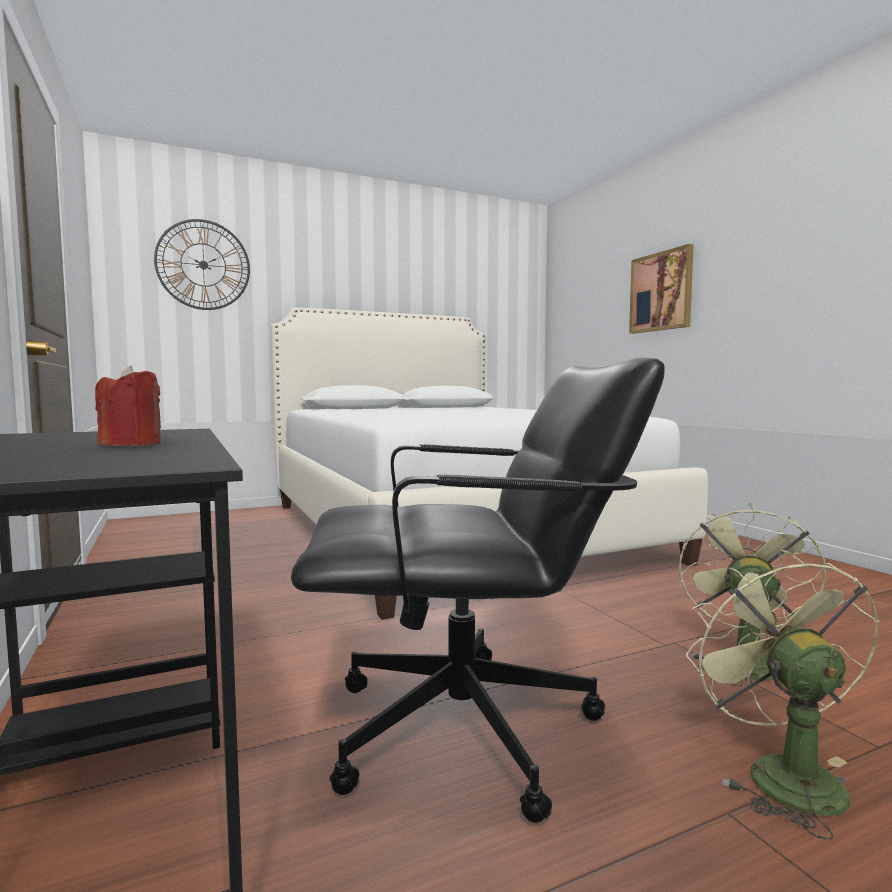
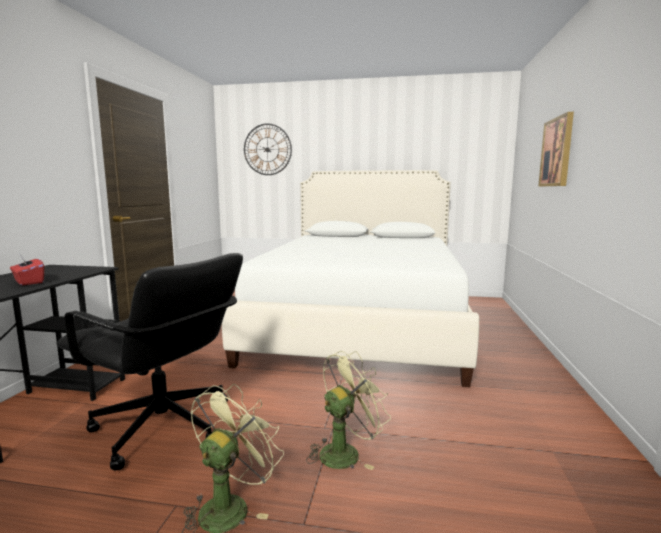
camera: 35 degrees right, 5 degrees up
red candle [95,365,161,446] -> red tissue box [10,255,44,285]

